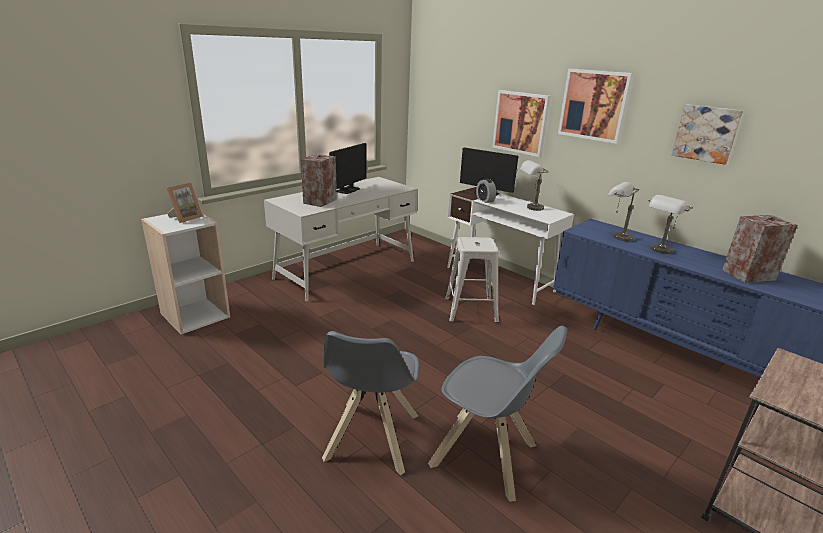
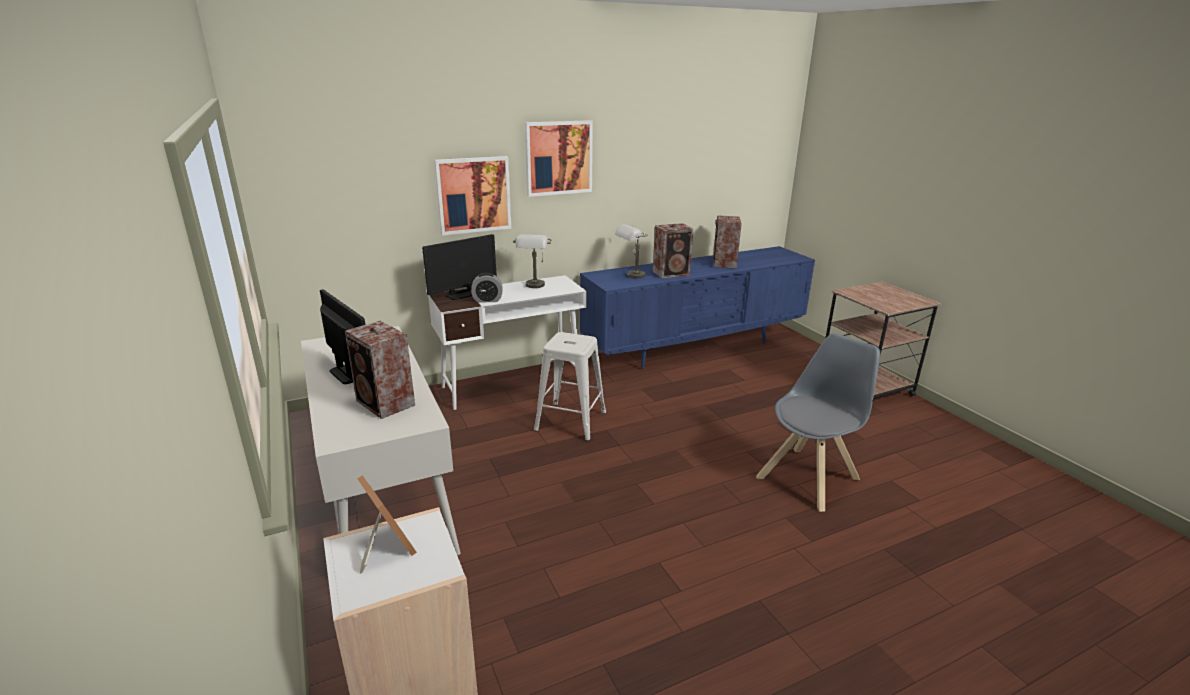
camera: 70 degrees left, 0 degrees up
grey chair [322,331,419,475] -> none
grey table lamp [649,195,693,254] -> speaker [652,223,693,279]
picture [672,105,743,165] -> none

